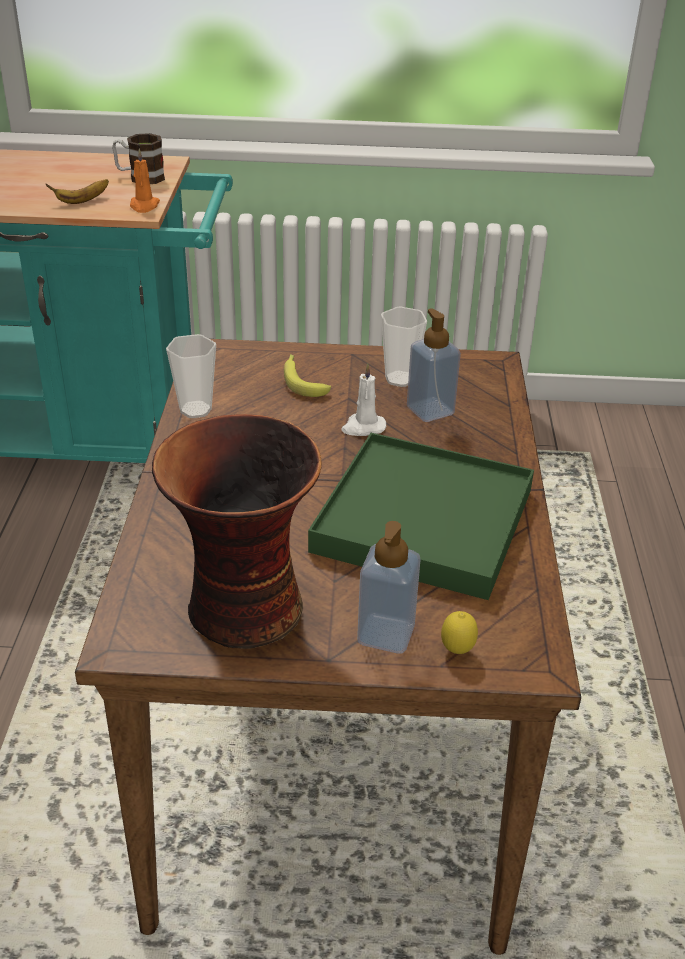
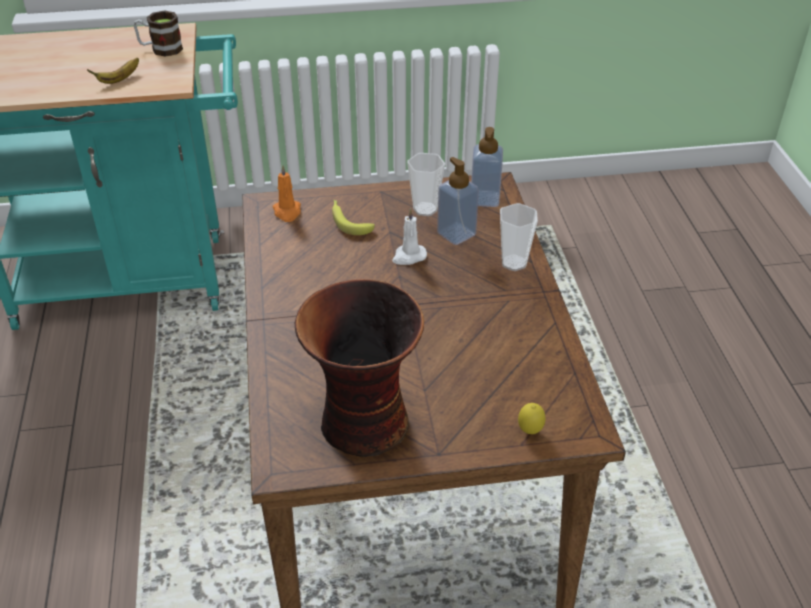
camera: 10 degrees left, 5 degrees up
orange candle [130,149,160,213] -> orange candle moved to [273,165,301,222]
cup [166,334,216,418] -> cup moved to [500,203,538,271]
green tray [308,433,534,600] -> none
soap dispenser [357,521,421,654] -> soap dispenser moved to [471,127,503,207]

